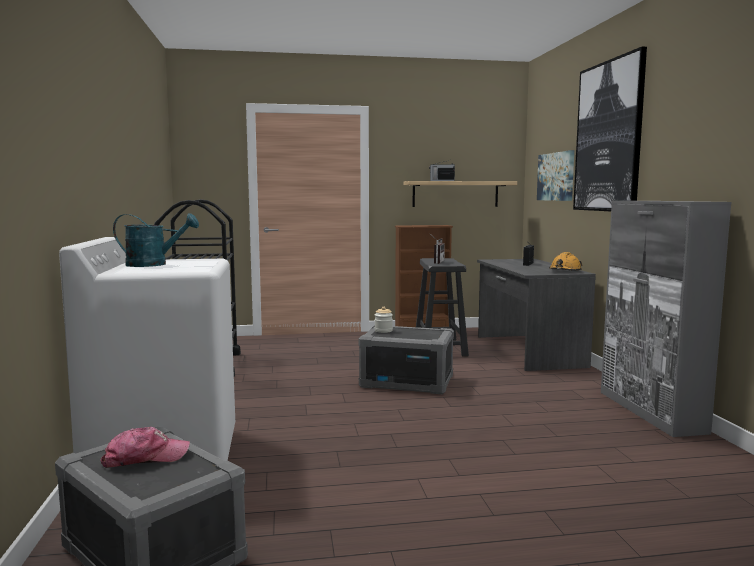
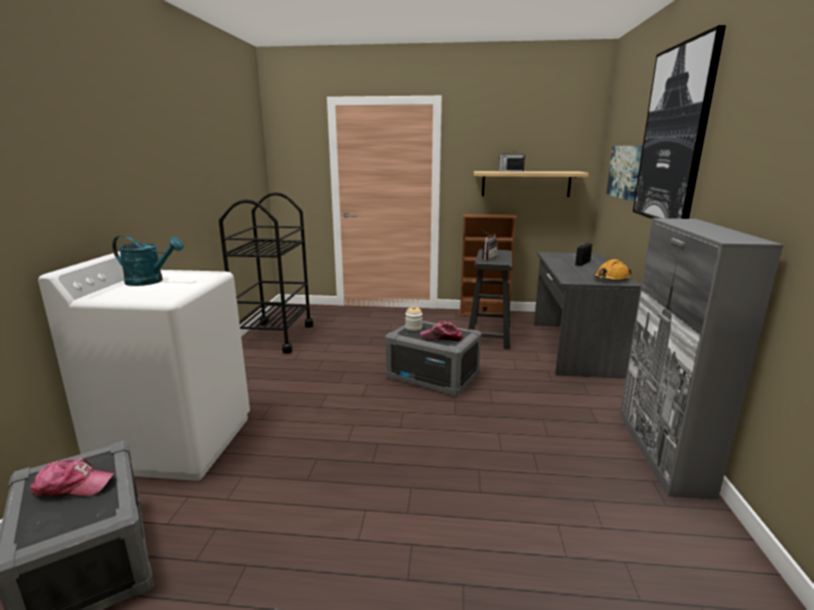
camera: 15 degrees right, 10 degrees up
none -> cap [420,321,463,341]

